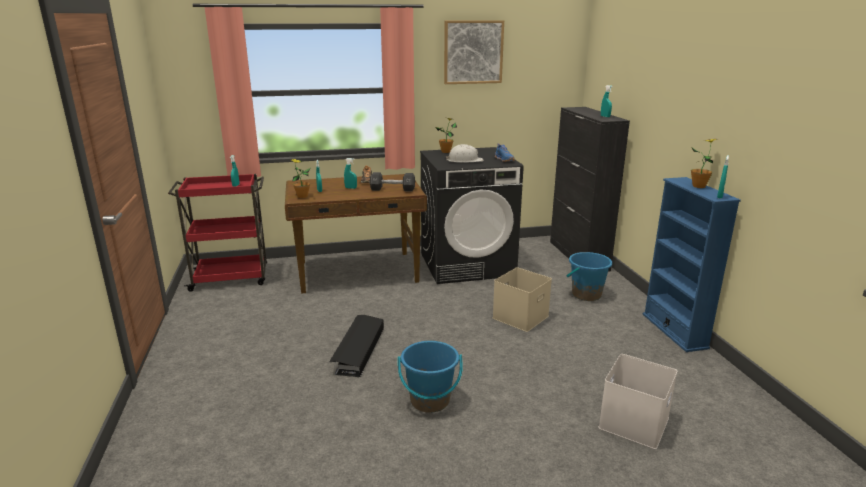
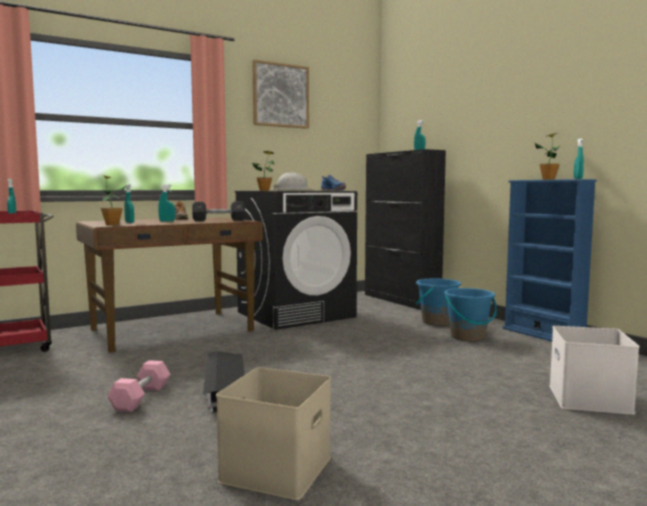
camera: 20 degrees left, 15 degrees down
blue bucket [398,341,463,413] -> blue bucket moved to [444,288,497,341]
beige storage box [493,267,552,332] -> beige storage box moved to [216,367,331,500]
none -> pink dumbbell [107,360,171,412]

